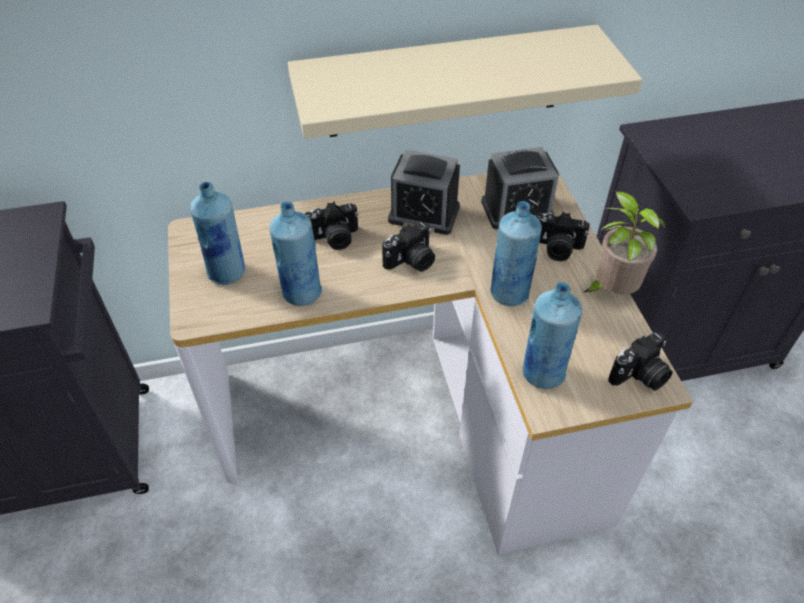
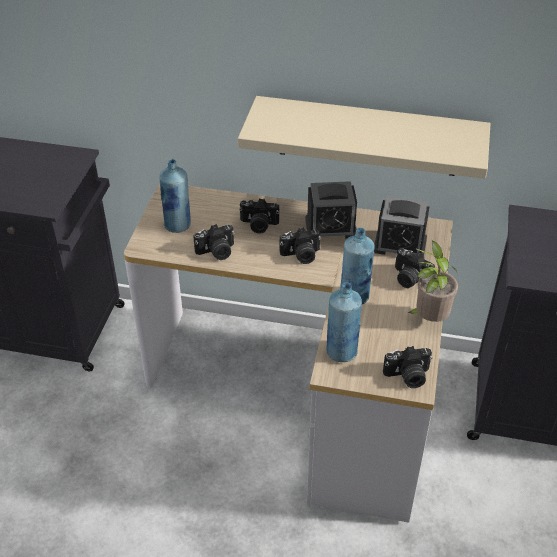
camera: 25 degrees right, 5 degrees down
blue bottle [269,201,322,306] -> camera [193,224,235,260]
alarm clock [388,150,460,235] -> alarm clock turned 45 degrees counterclockwise [305,181,357,239]

